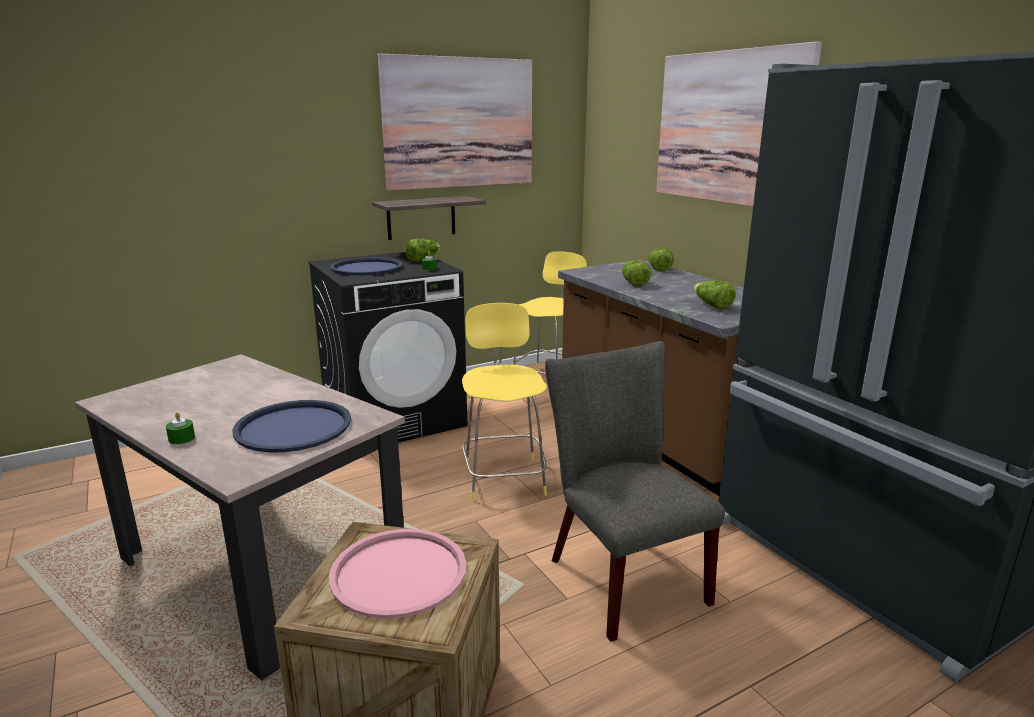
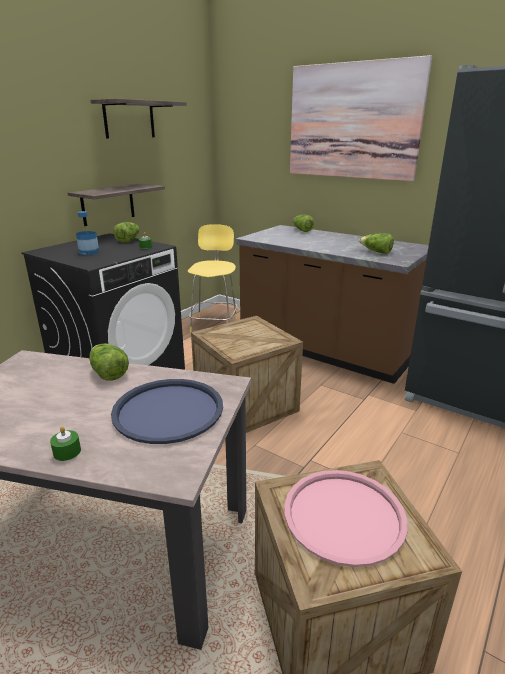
camera: 25 degrees left, 5 degrees up
blue tray [330,258,403,275] -> bottle [76,211,99,255]
picture [378,54,532,191] -> shelf [91,99,187,139]
yellow stool [462,303,547,502] -> crate [191,316,303,433]
grey chair [545,341,725,642] -> none
lettuce [622,260,651,286] -> lettuce moved to [89,344,129,381]

